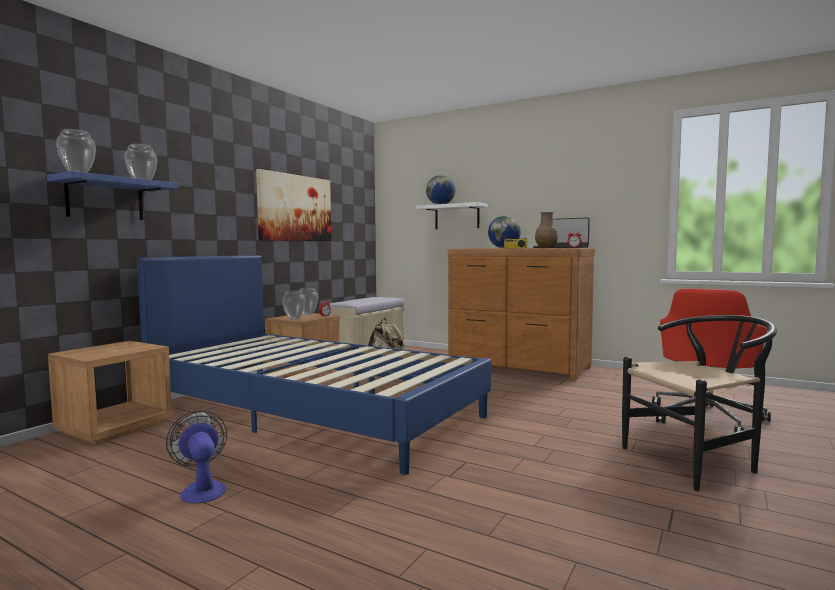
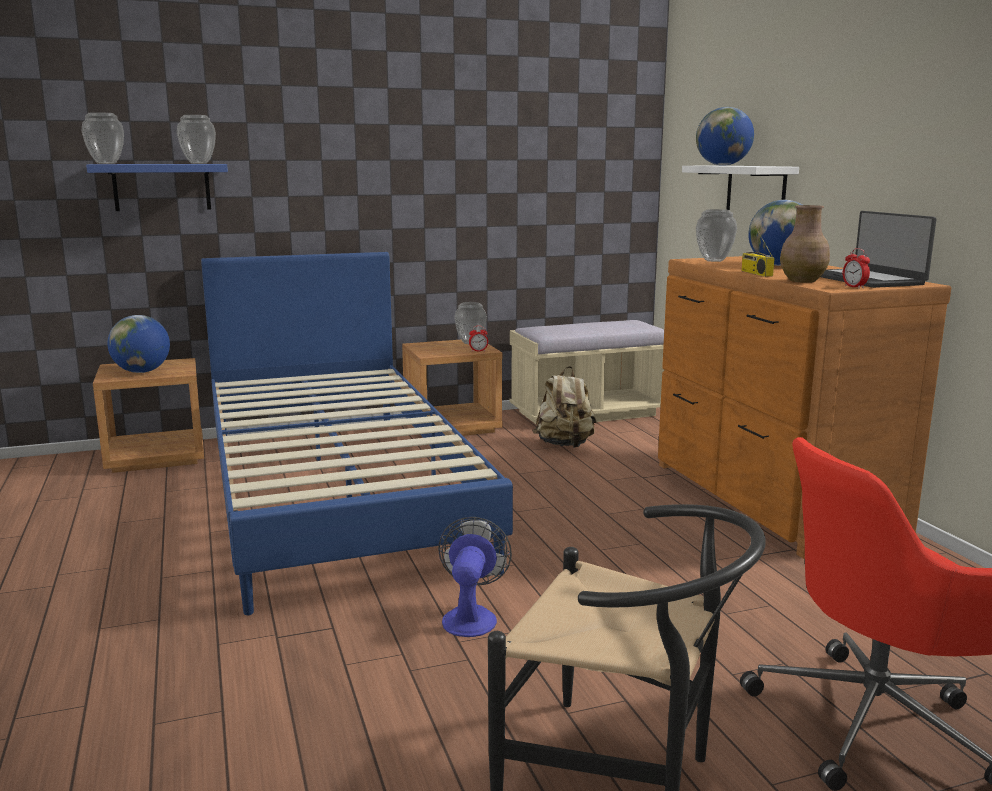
camera: 40 degrees right, 10 degrees up
fan [166,411,227,504] -> fan moved to [438,517,512,637]
picture [256,169,332,241] -> none
vase [282,290,305,320] -> vase moved to [696,209,737,262]
none -> globe [107,315,170,373]

